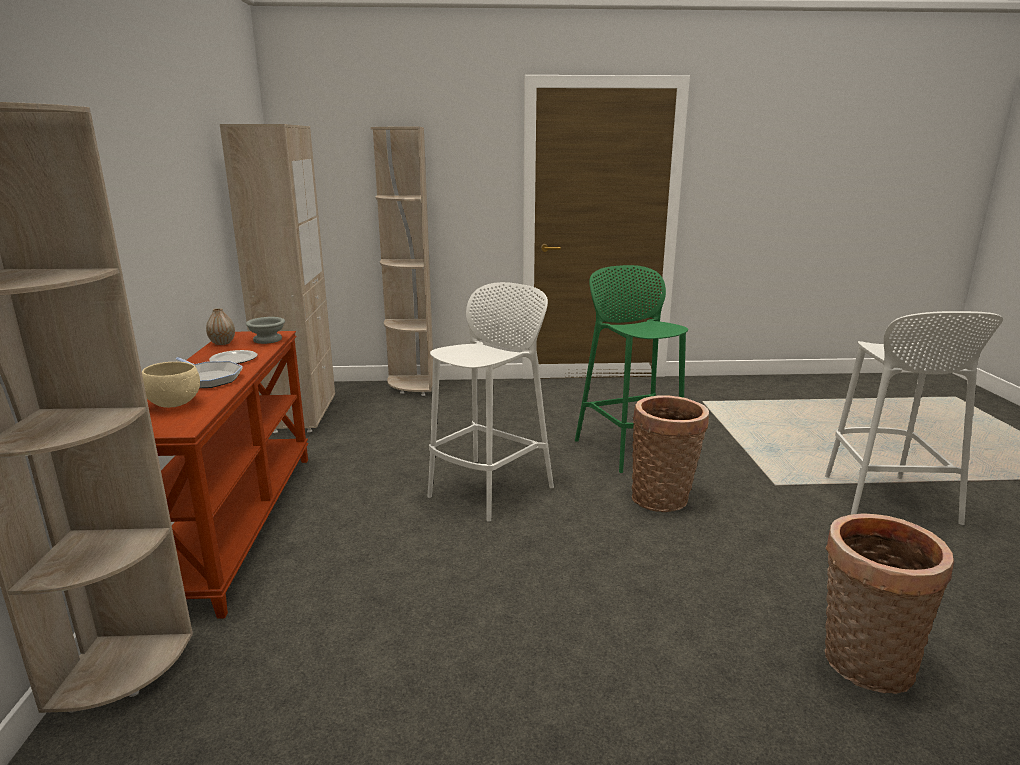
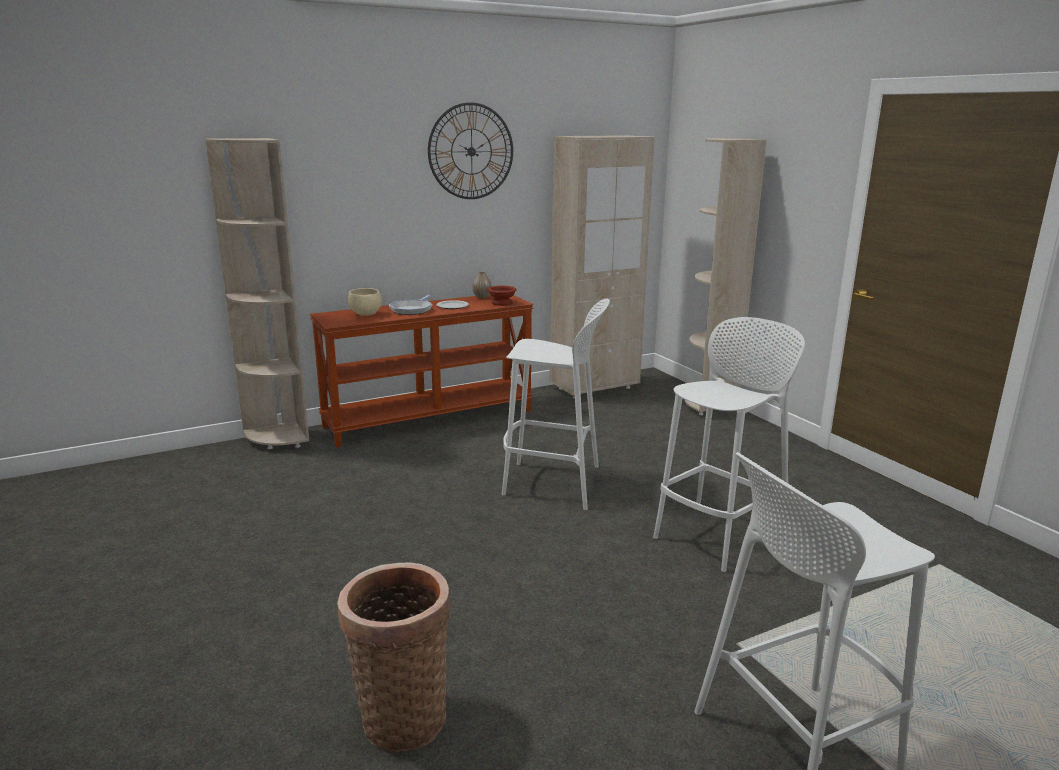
camera: 65 degrees right, 0 degrees up
grey bowl [246,317,285,344] -> brown bowl [488,286,516,306]
green stool [575,265,688,473] -> white stool [653,317,805,572]
basket [632,395,709,512] -> none
none -> wall clock [428,102,513,199]

